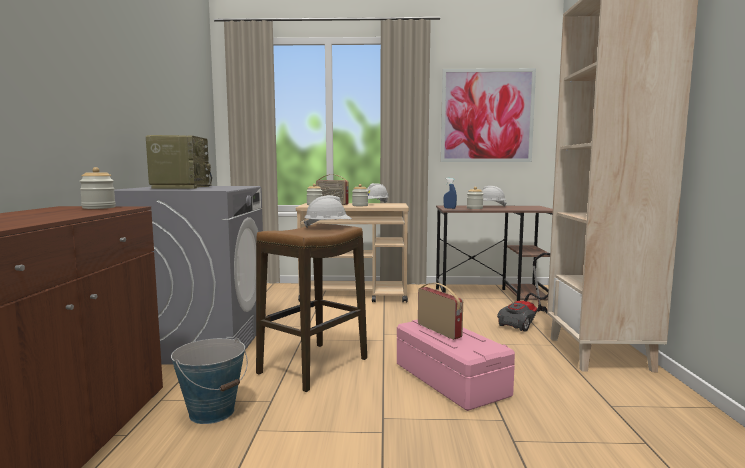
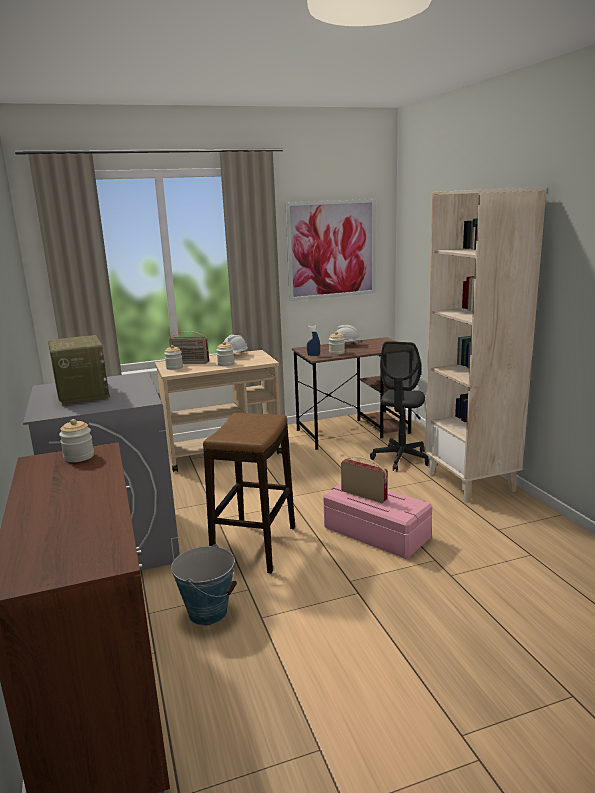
camera: 20 degrees left, 10 degrees up
white hard hat [304,195,352,228] -> none
vacuum cleaner [497,253,550,331] -> grey office chair [370,341,429,471]

